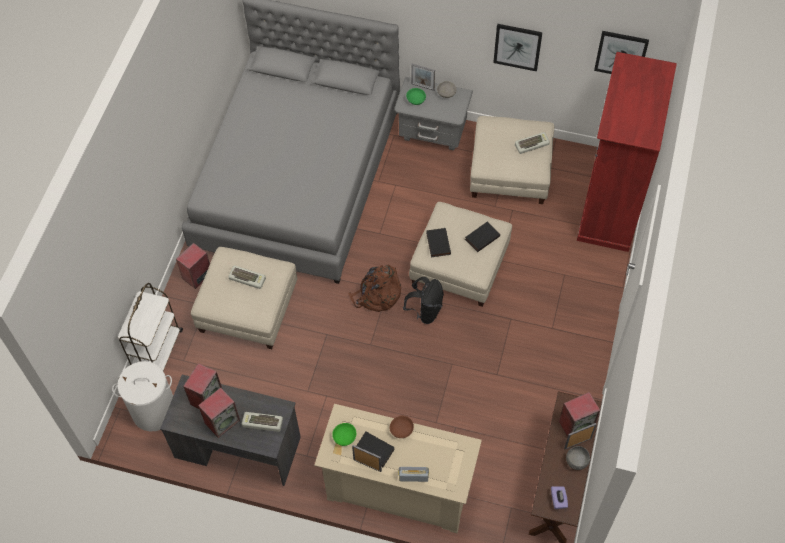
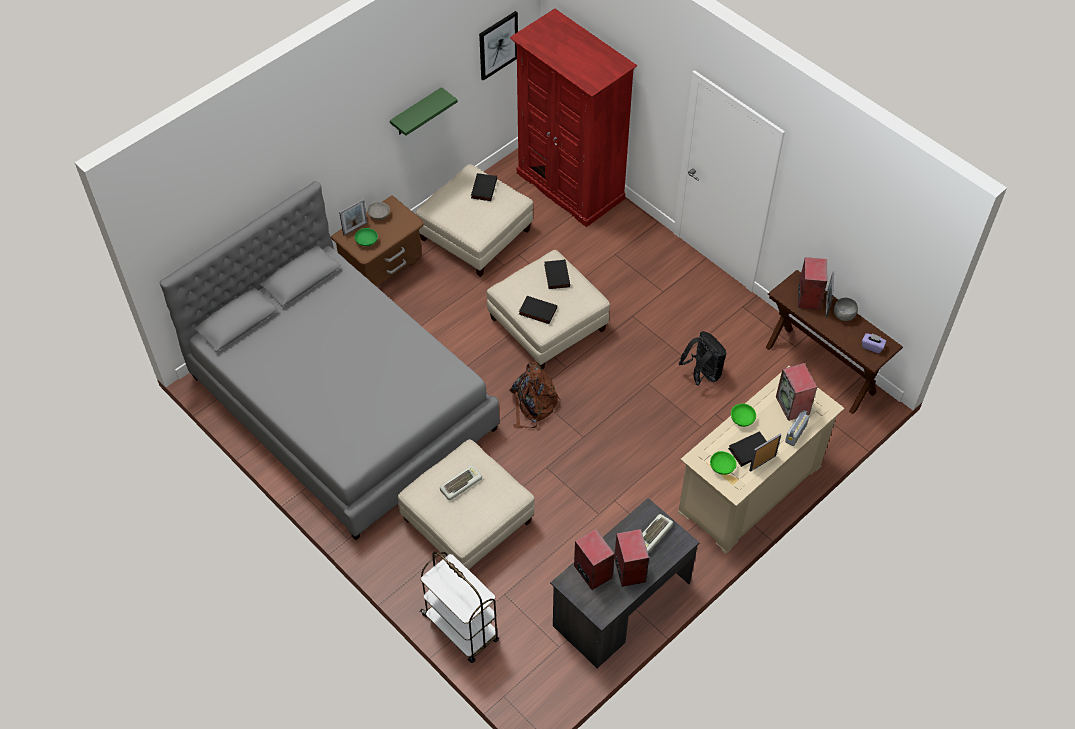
camera: 60 degrees left, 5 degrees down
white laundry basket [112,361,173,431] -> none
speaker [176,243,210,289] -> speaker moved to [776,363,817,421]
brown bowl [390,416,414,438] -> green bowl [731,403,756,427]
grey nightstand [395,77,473,150] -> brown nightstand [330,195,424,287]
black backpack [403,277,444,324] -> black backpack moved to [679,331,727,386]
picture [493,24,543,71] -> green shelf [390,87,458,136]
keyboard [515,132,550,154] -> black book [471,173,497,201]

